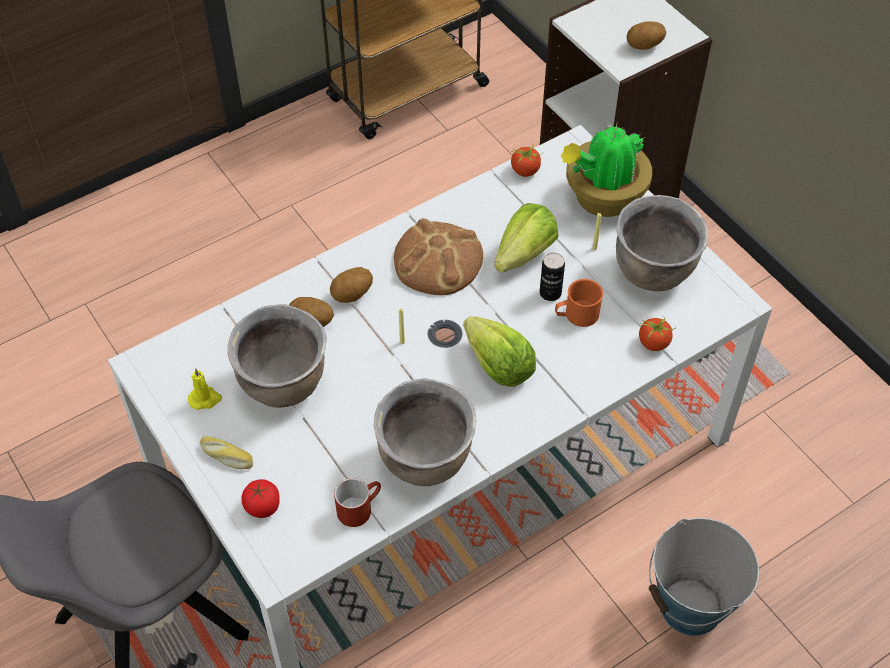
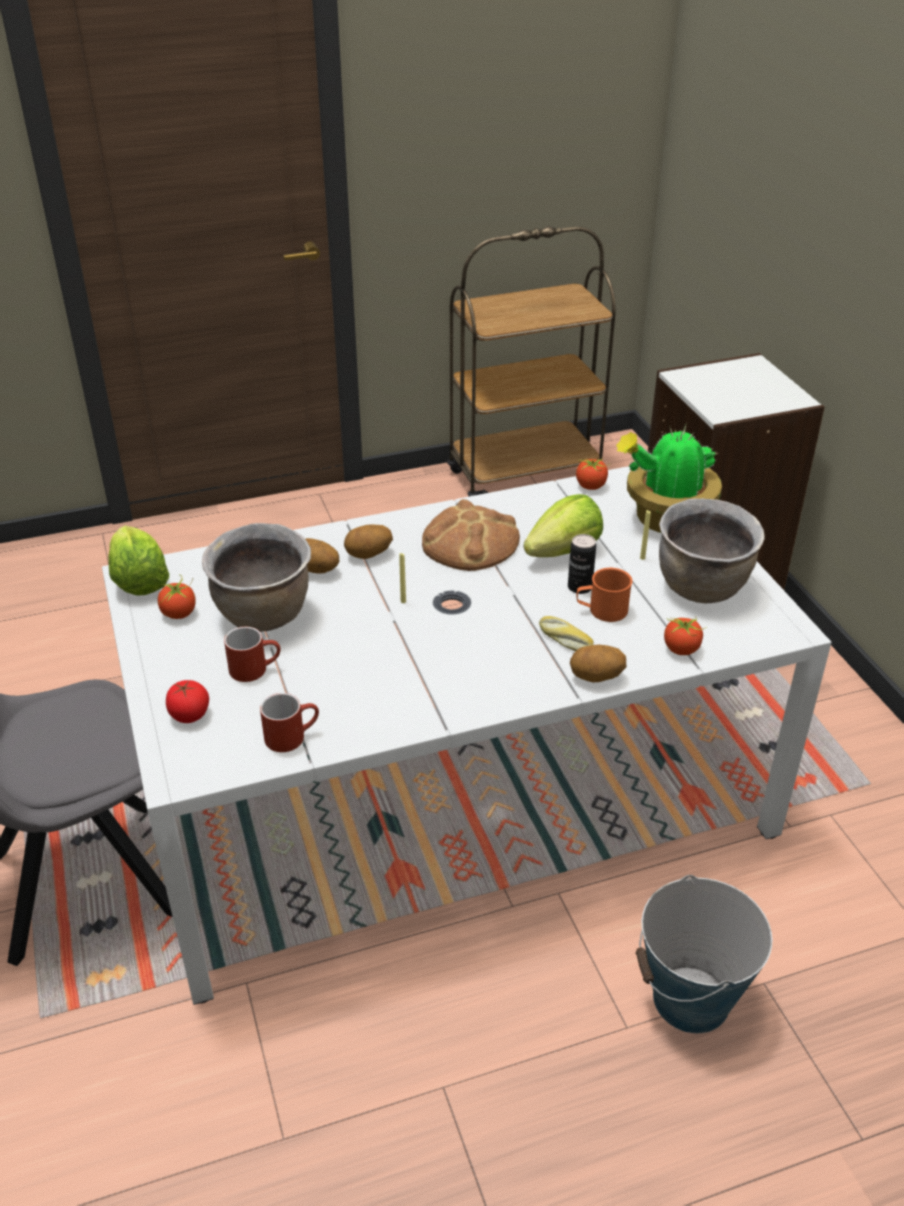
camera: 15 degrees right, 15 degrees down
yellow candle [188,368,222,410] -> tomato [158,575,196,619]
bread [200,436,253,469] -> bread moved to [539,616,594,651]
brown cooking pot [374,378,476,486] -> none
lettuce [463,316,536,387] -> lettuce moved to [108,525,169,596]
potato [627,21,666,50] -> potato moved to [570,645,626,682]
none -> red mug [224,627,281,682]

